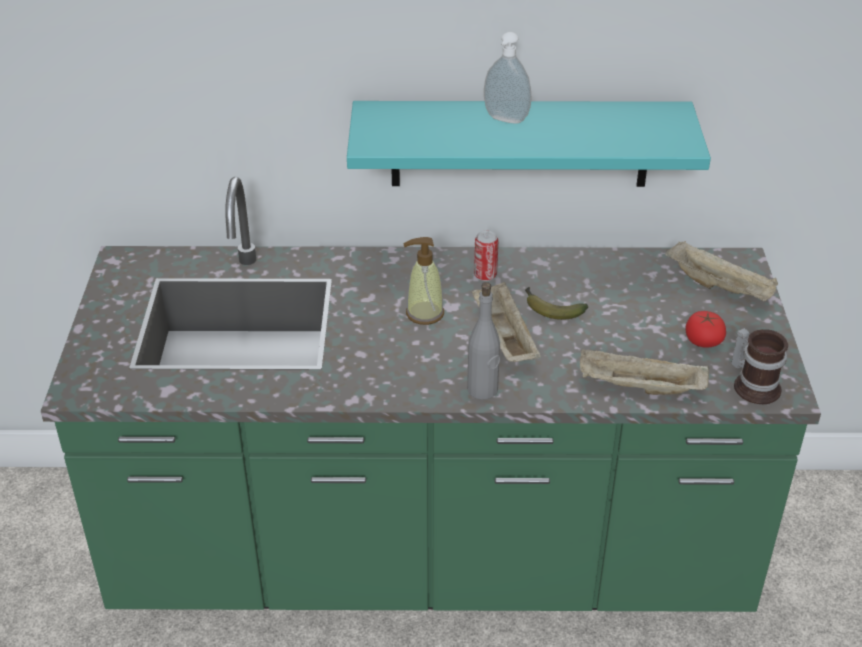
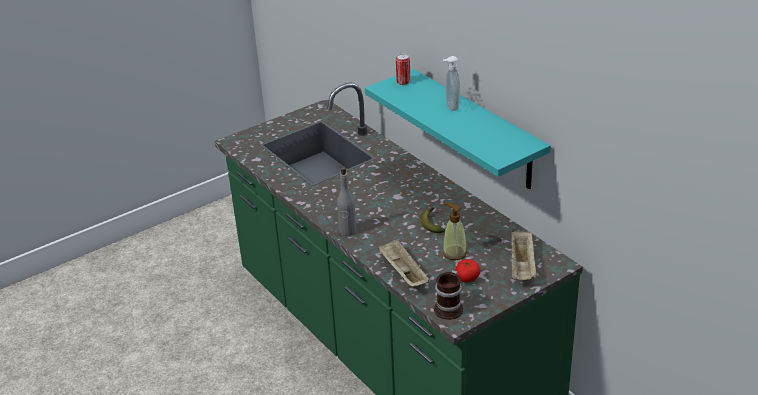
camera: 55 degrees right, 5 degrees down
soap dispenser [403,237,444,325] -> soap dispenser moved to [442,203,467,260]
beige tray [472,282,541,362] -> none
can [474,231,499,281] -> can moved to [396,54,410,85]

